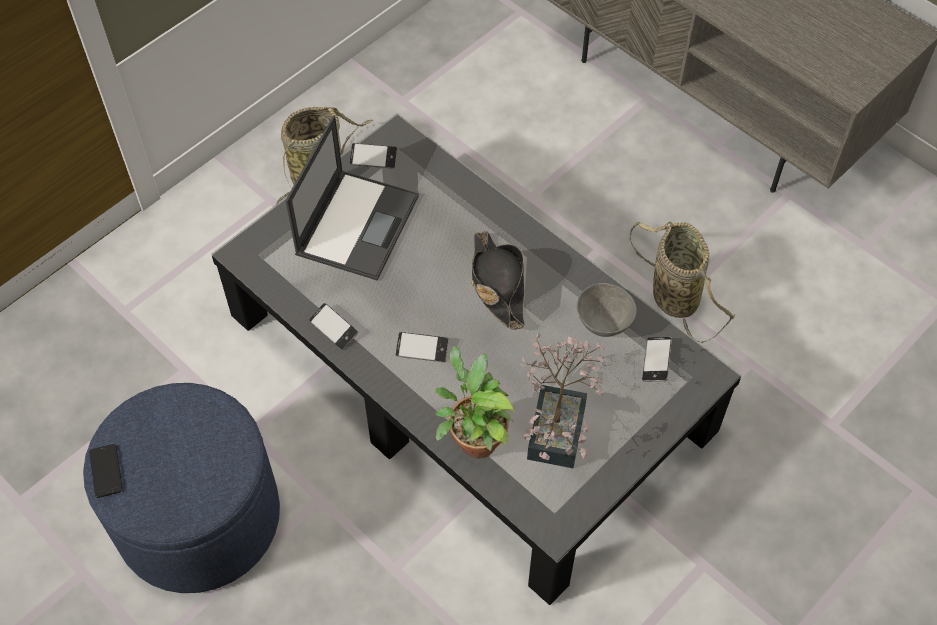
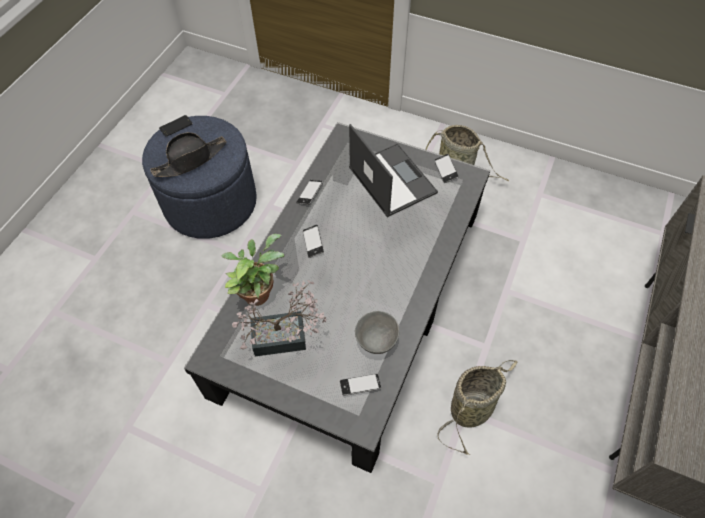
camera: 70 degrees right, 0 degrees up
laptop [285,116,419,281] -> laptop turned 120 degrees counterclockwise [349,124,438,217]
black hat [472,231,525,330] -> black hat moved to [150,132,227,177]

